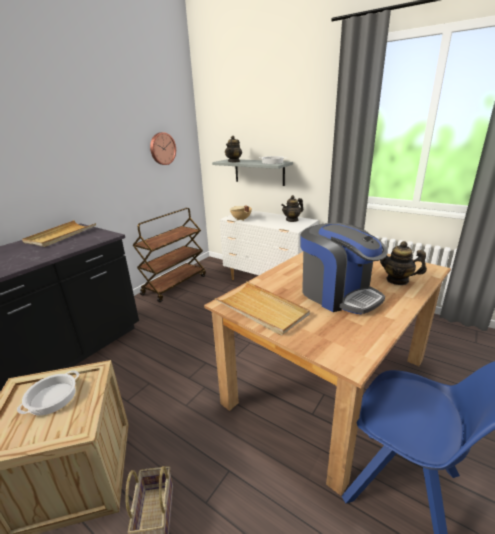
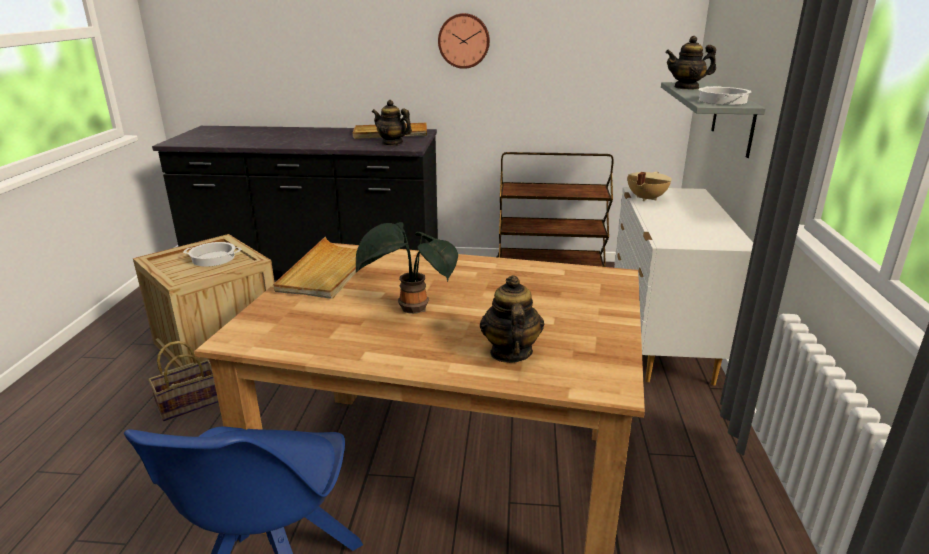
camera: 60 degrees right, 0 degrees up
wall clock [150,132,176,165] -> wall clock moved to [438,13,490,69]
teapot [281,195,303,222] -> teapot moved to [372,100,412,146]
coffee machine [300,223,388,314] -> potted plant [355,222,458,314]

